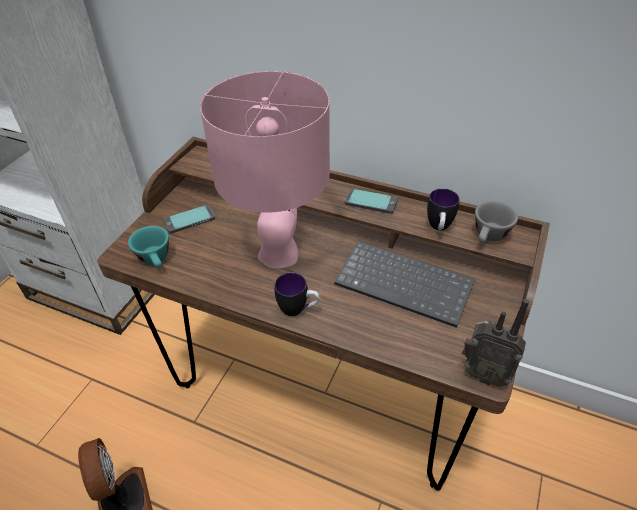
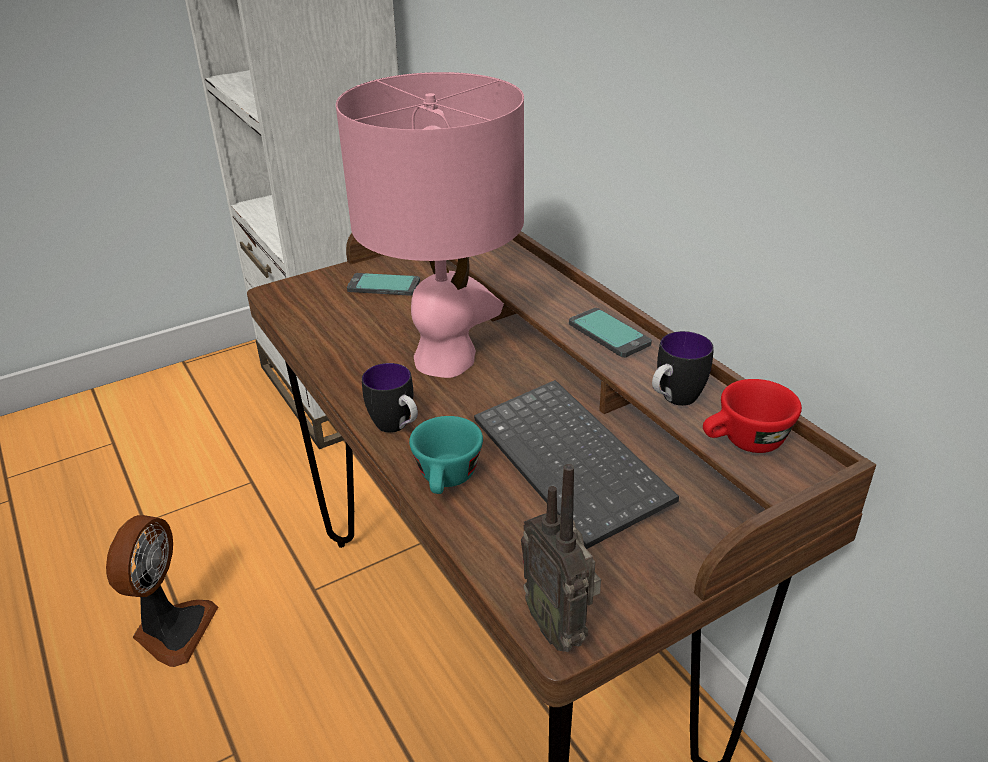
camera: 35 degrees right, 10 degrees down
turquoise cup [128,226,169,268] -> turquoise cup moved to [409,416,483,494]
grey cup [475,201,518,243] -> red cup [703,379,802,453]

